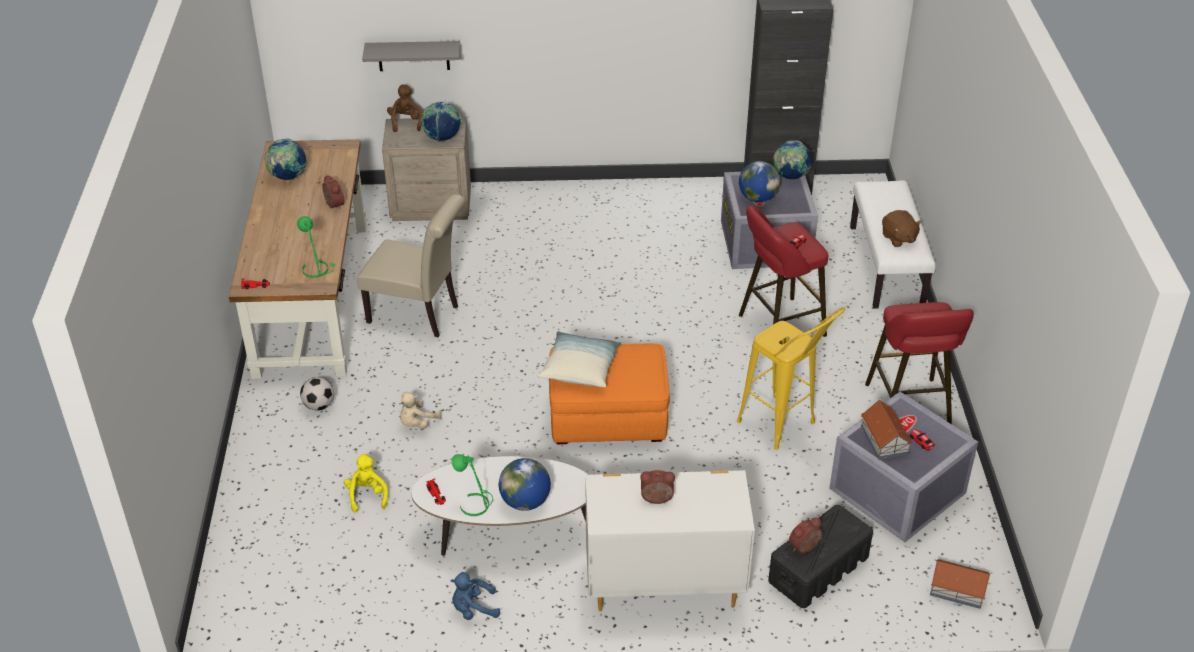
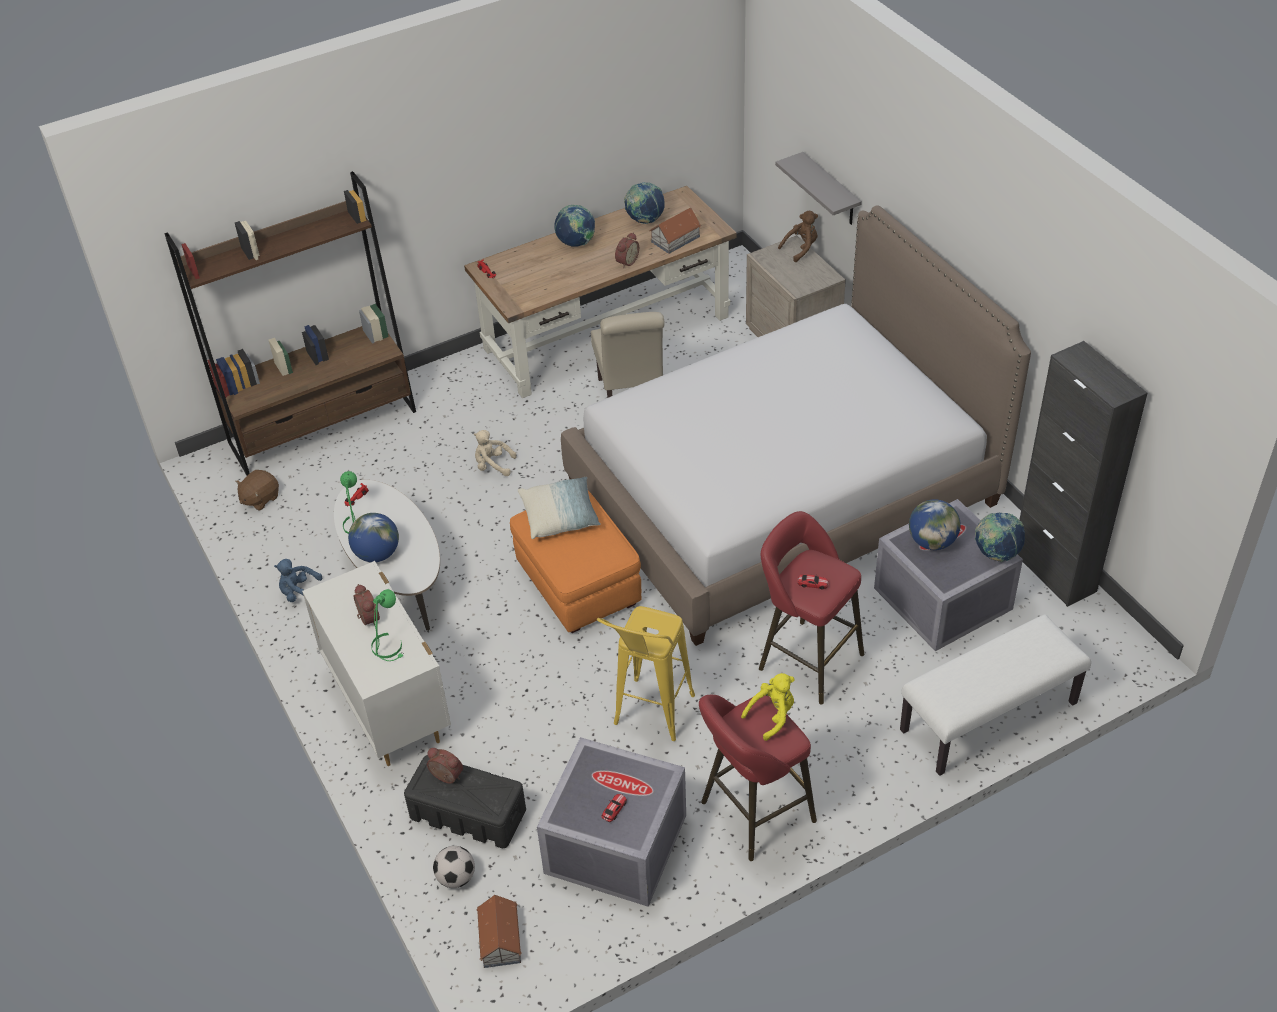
camera: 65 degrees right, 5 degrees up
green table lamp [297,216,335,278] -> green table lamp moved to [371,589,404,661]
football [300,377,334,411] -> football moved to [433,846,475,888]
yellow plush toy [344,453,388,512] -> yellow plush toy moved to [741,673,795,741]
globe [421,101,462,141] -> globe moved to [554,205,595,246]
blue plush toy [451,572,500,620] -> blue plush toy turned 60 degrees counterclockwise [274,559,322,602]
toy house [861,400,912,460] -> toy house moved to [649,208,701,254]
brown plush toy [882,210,922,247] -> brown plush toy moved to [235,470,279,510]
none -> brown bookcase [165,171,416,476]
none -> bed [561,206,1031,646]

